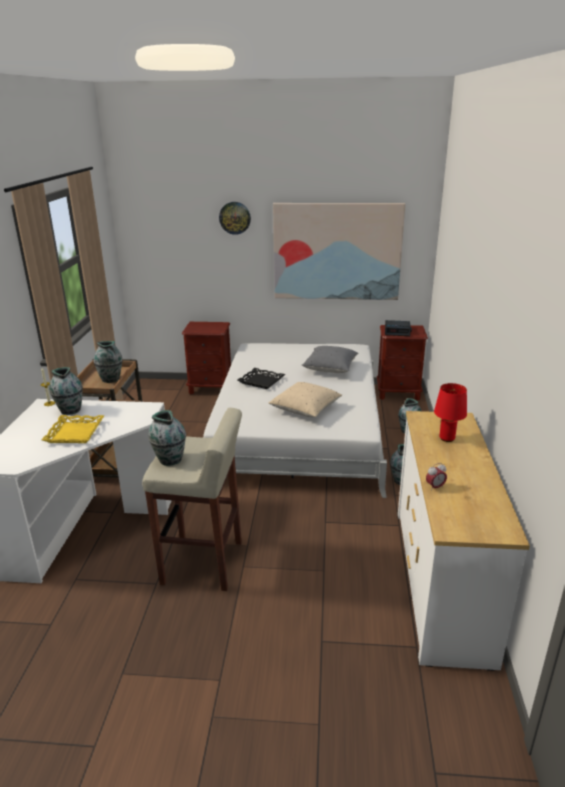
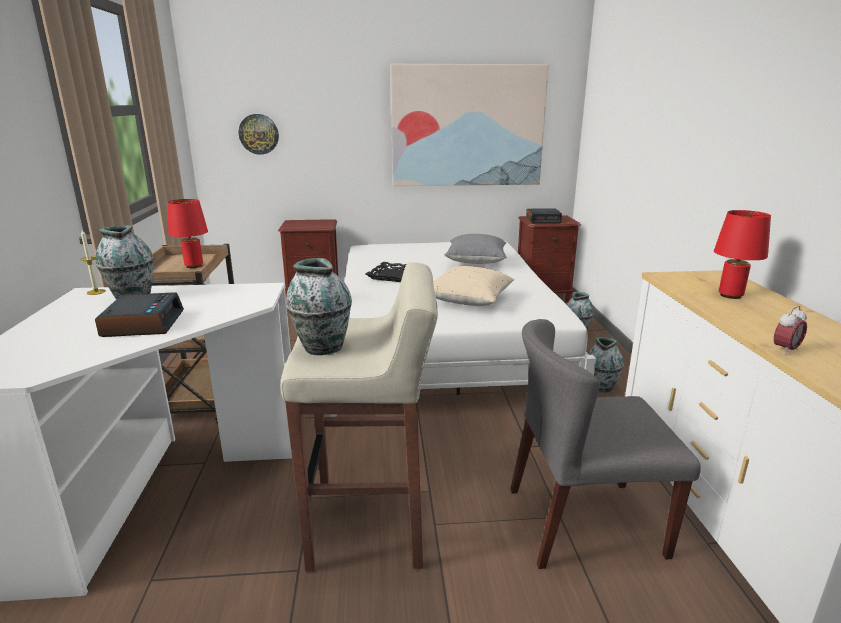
camera: 10 degrees left, 5 degrees down
yellow tray [42,415,104,443] -> alarm clock [95,292,184,337]
vase [94,341,123,383] -> red table lamp [168,199,208,268]
wall clock [219,202,251,235] -> wall clock moved to [239,114,279,155]
none -> grey chair [510,319,701,569]

